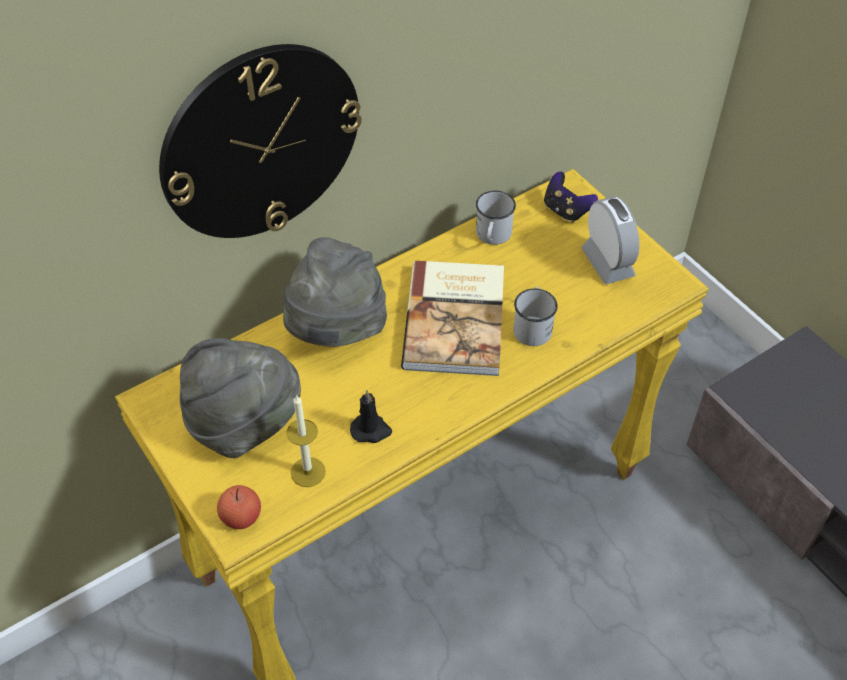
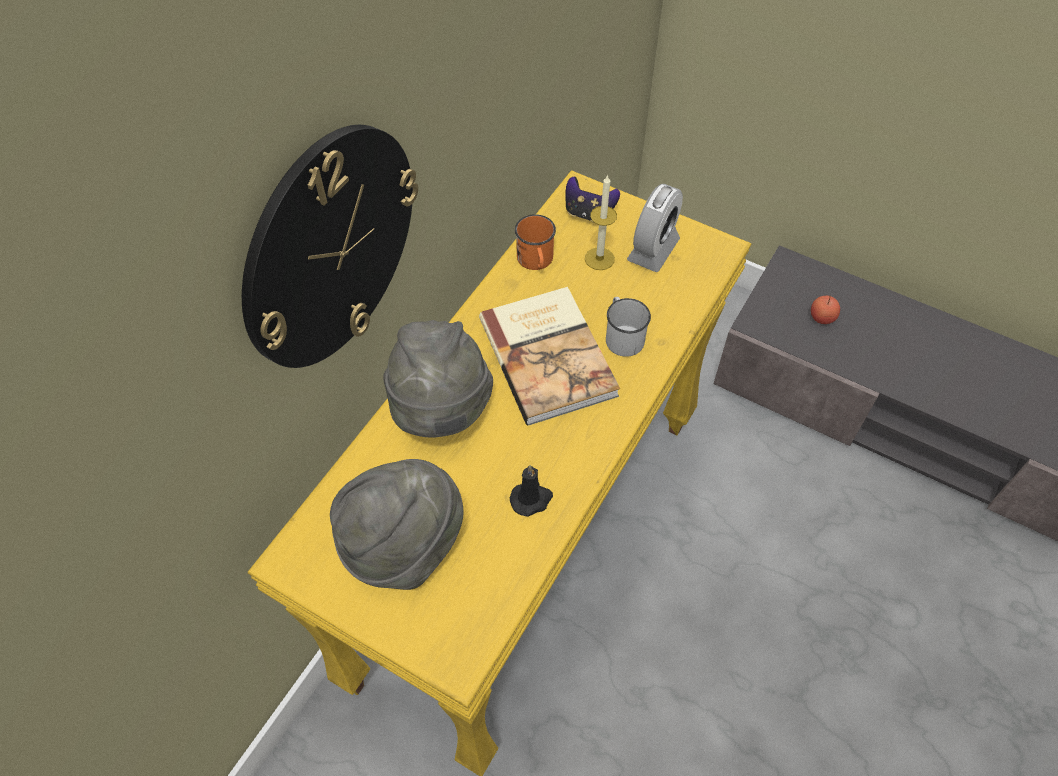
camera: 25 degrees left, 5 degrees up
apple [217,485,261,529] -> apple moved to [811,295,840,324]
candle [286,395,326,487] -> candle moved to [585,174,617,270]
white mug [476,191,516,245] -> orange mug [515,214,556,270]
alarm clock [581,196,640,284] -> alarm clock turned 75 degrees clockwise [627,184,683,272]

